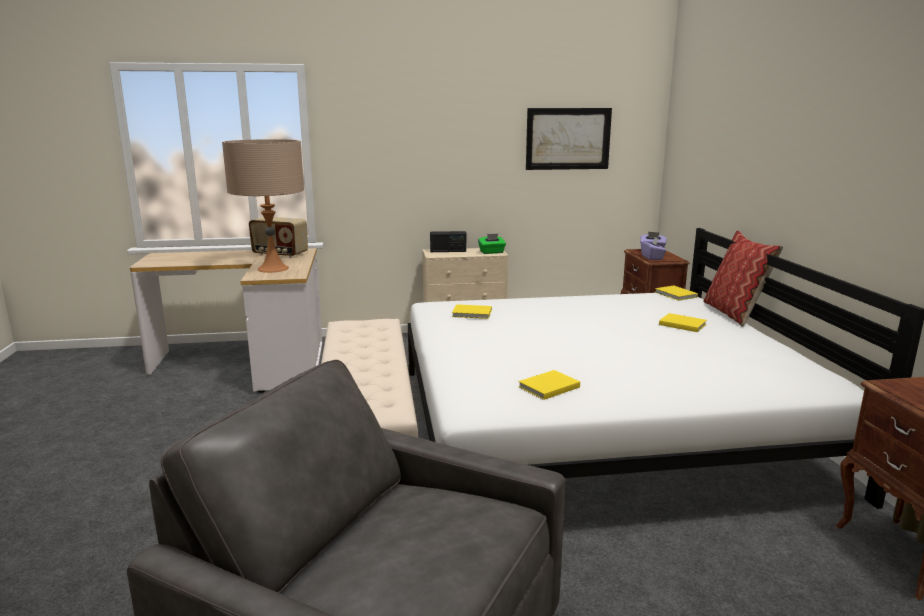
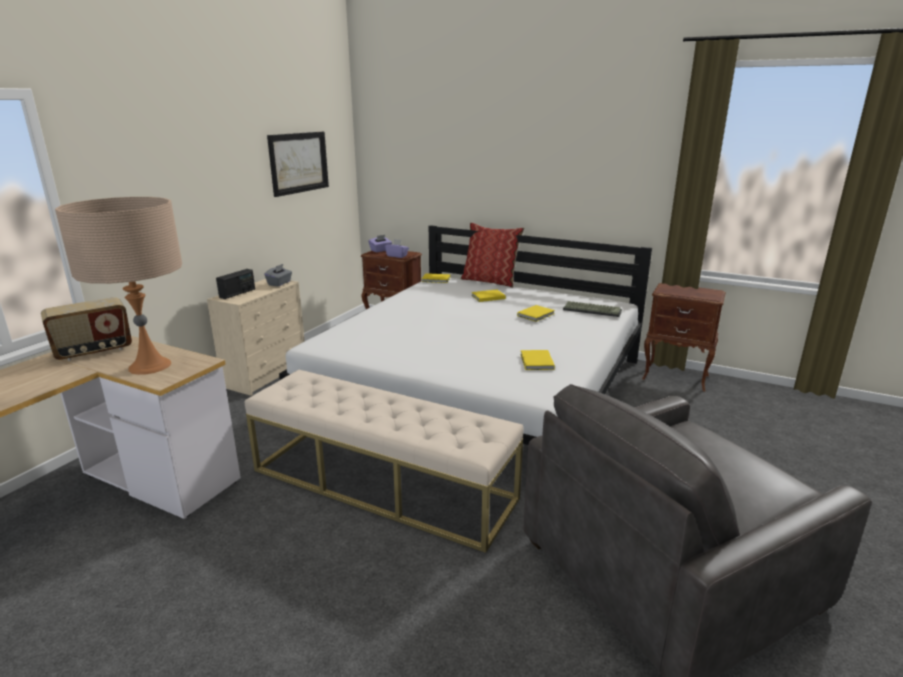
camera: 55 degrees left, 5 degrees up
yellow book [452,304,492,319] -> yellow book moved to [517,305,555,322]
green tissue box [478,234,506,254] -> grey tissue box [264,264,292,286]
none -> keyboard [563,301,622,317]

